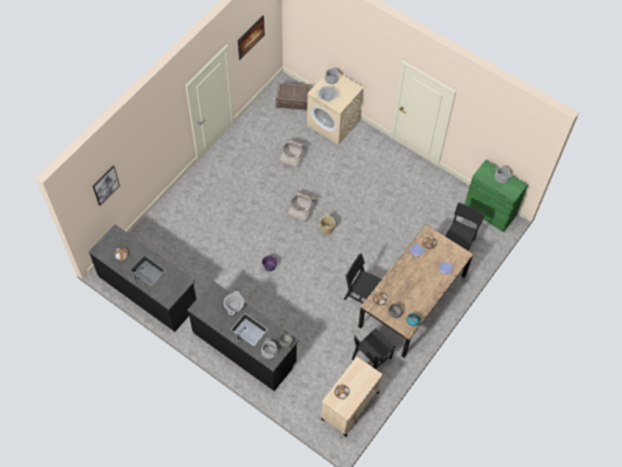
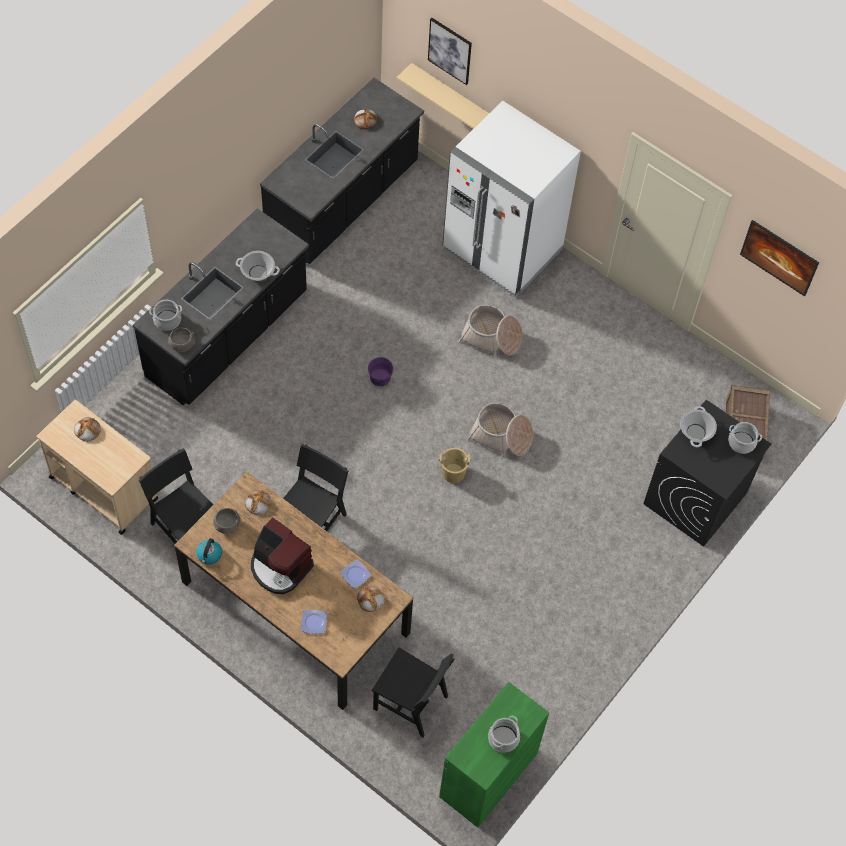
camera: 90 degrees right, 0 degrees up
basket [278,139,308,170] -> basket moved to [458,305,523,357]
beige washing machine [307,72,364,145] -> black washing machine [643,400,771,547]
none -> coffee machine [251,517,314,594]
none -> beige shelf [397,63,489,129]
none -> white fridge [443,101,581,297]

